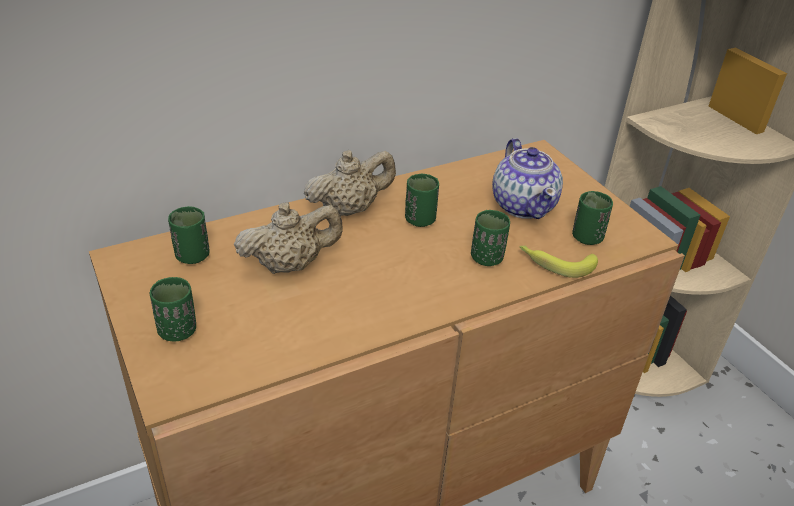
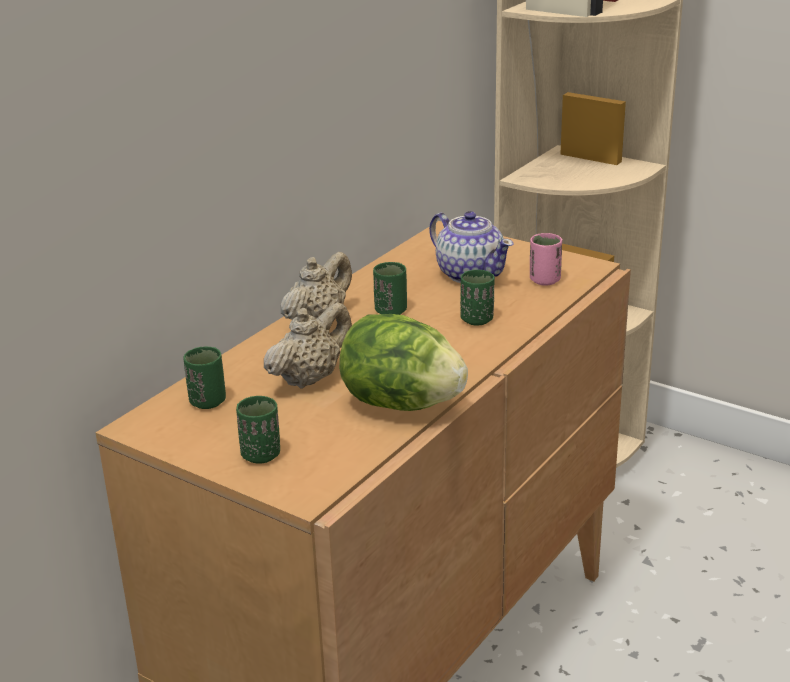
camera: 25 degrees left, 10 degrees down
banana [519,246,598,278] -> none
green cup [572,191,613,245] -> pink cup [530,233,563,286]
none -> lettuce [339,314,468,411]

